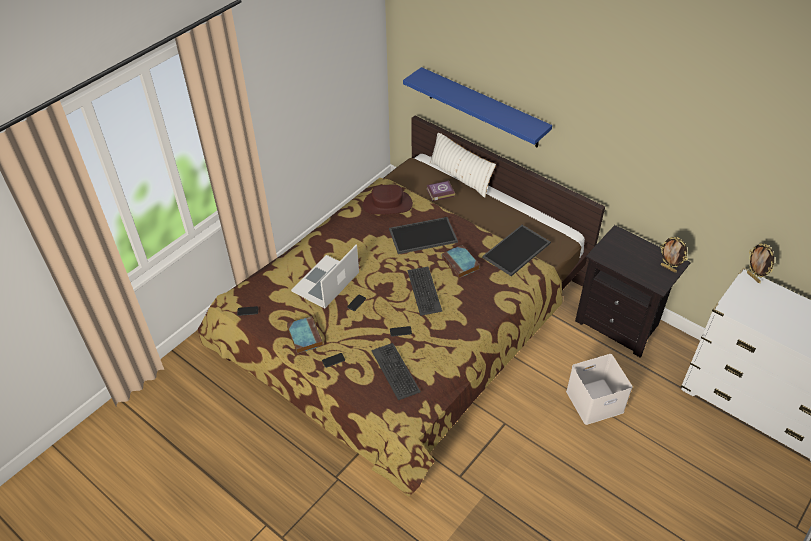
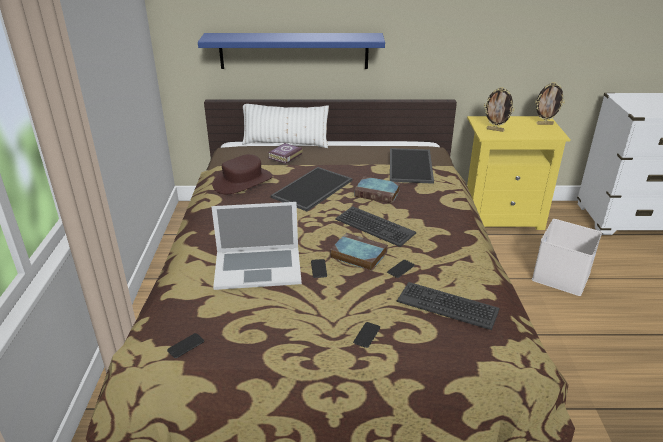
camera: 40 degrees left, 15 degrees down
book [287,316,323,354] -> book moved to [330,233,388,271]
laptop [291,244,359,309] -> laptop turned 90 degrees counterclockwise [211,202,302,290]
black nightstand [575,225,691,358] -> yellow nightstand [467,116,571,230]
picture frame [747,243,774,283] -> picture frame moved to [484,87,515,132]

